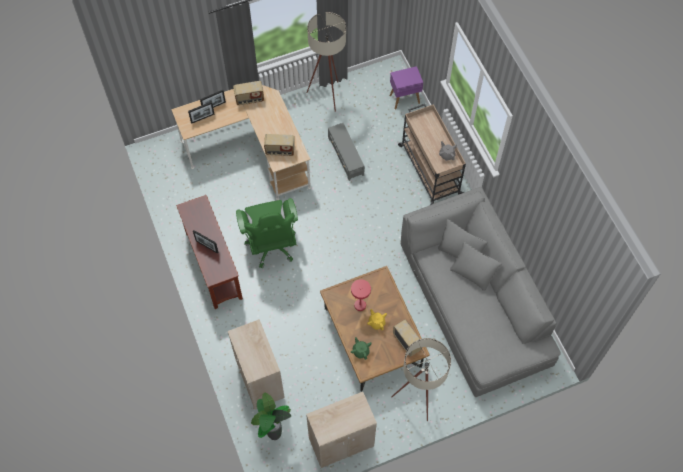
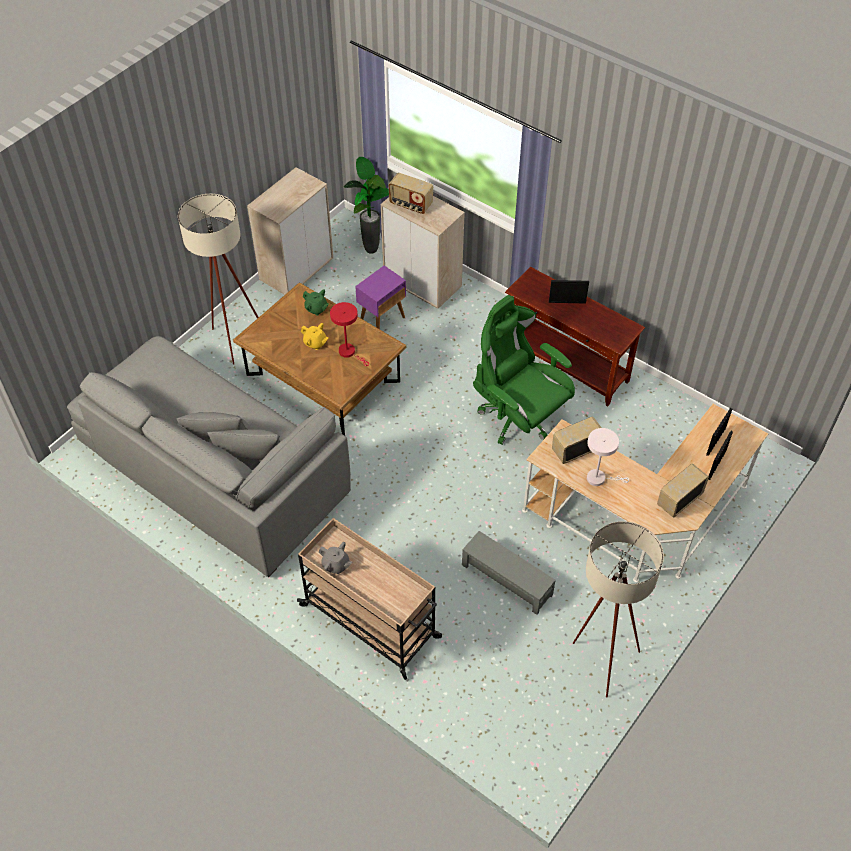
camera: 150 degrees right, 10 degrees down
purple side table [389,66,423,110] -> purple side table moved to [355,265,406,329]
radio [393,320,422,357] -> radio moved to [388,173,433,214]
none -> white table lamp [587,428,629,486]

